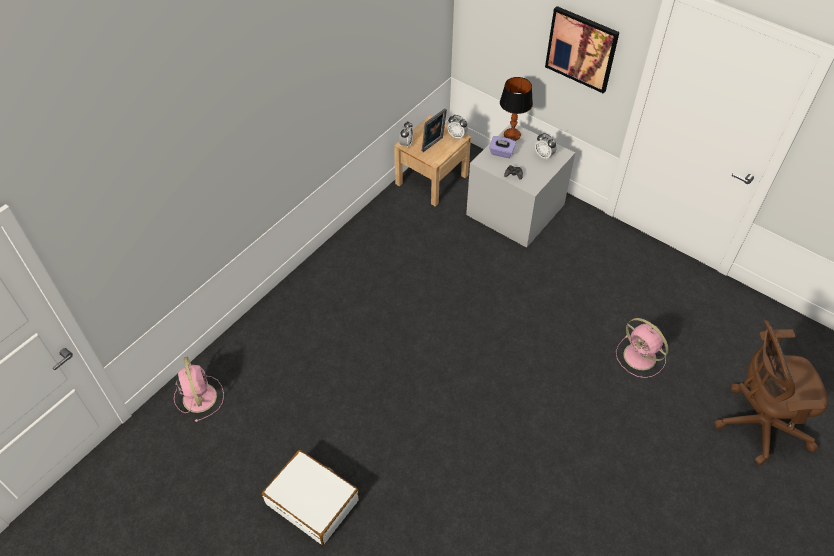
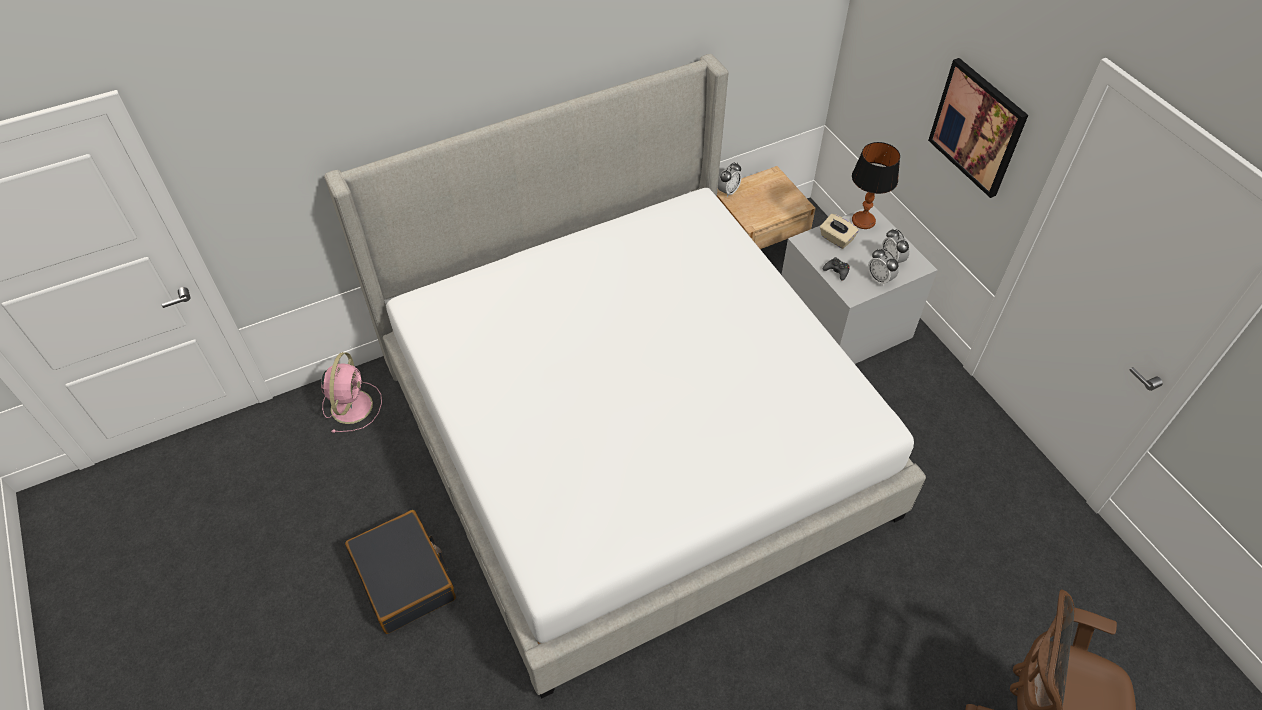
camera: 25 degrees right, 0 degrees up
white suitcase [262,450,359,545] -> black suitcase [345,510,456,634]
picture frame [422,109,447,152] -> none
alarm clock [447,115,468,139] -> alarm clock moved to [868,249,899,286]
purple tissue box [489,136,516,158] -> beige tissue box [820,214,859,249]
pink fan [616,318,668,378] -> none
none -> bed [324,54,926,699]

